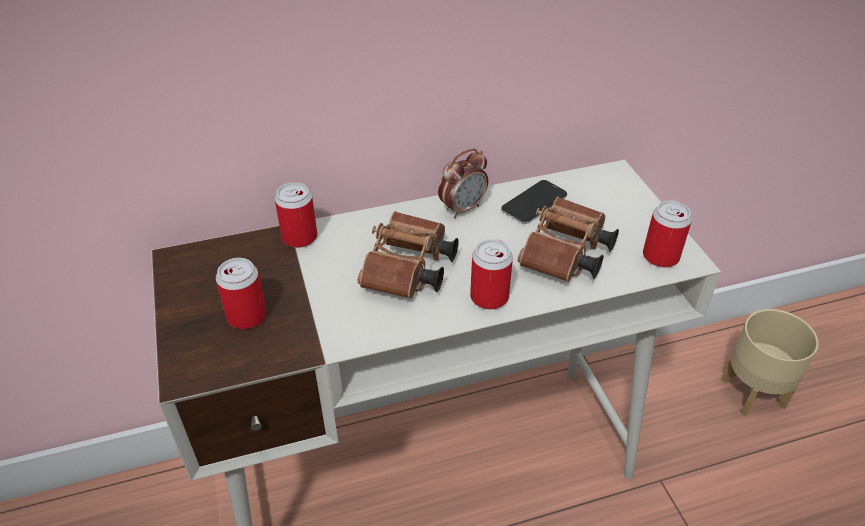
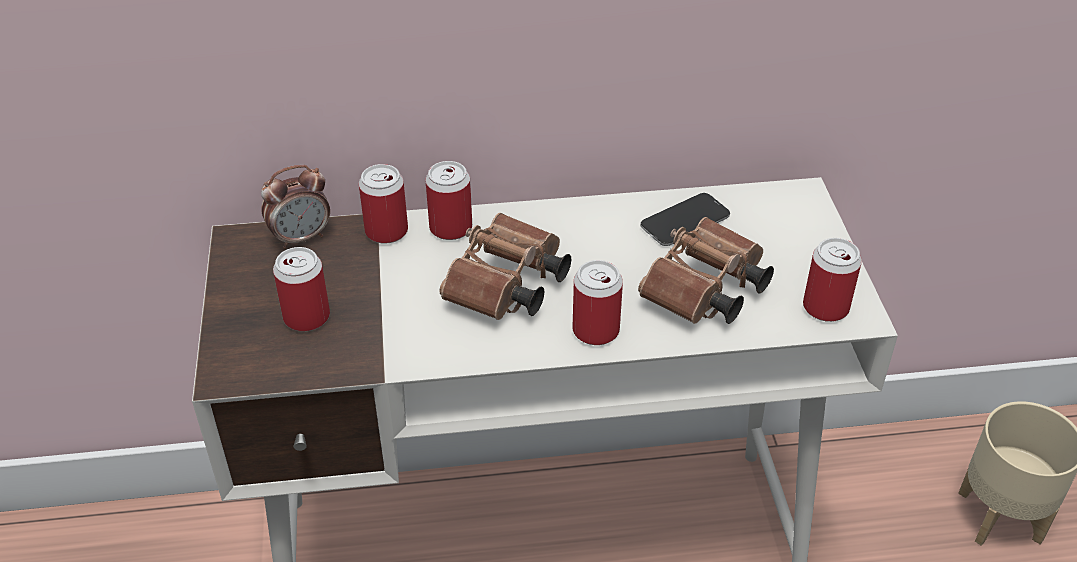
camera: 10 degrees right, 0 degrees up
alarm clock [438,148,488,218] -> alarm clock moved to [261,165,330,249]
none -> can [425,161,472,240]

